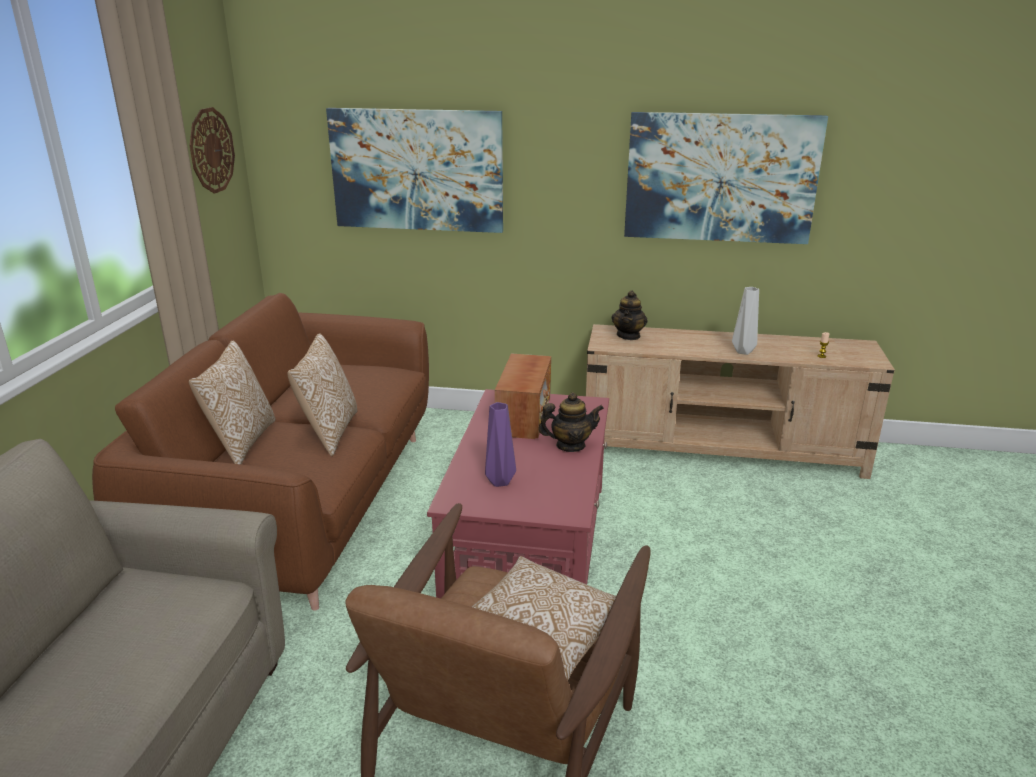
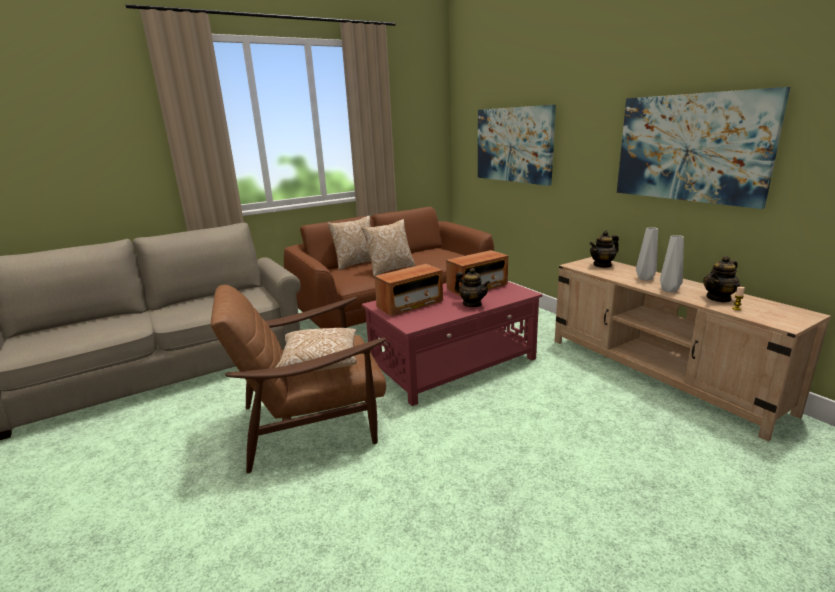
camera: 50 degrees right, 5 degrees down
wall clock [190,107,235,194] -> none
purple vase [485,402,516,487] -> radio [374,264,443,316]
none -> grey vase [636,227,658,281]
none -> teapot [703,256,740,303]

